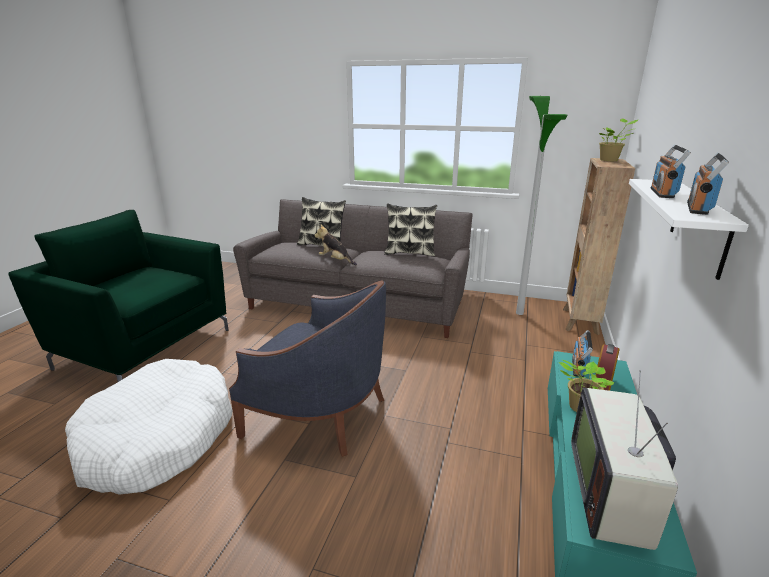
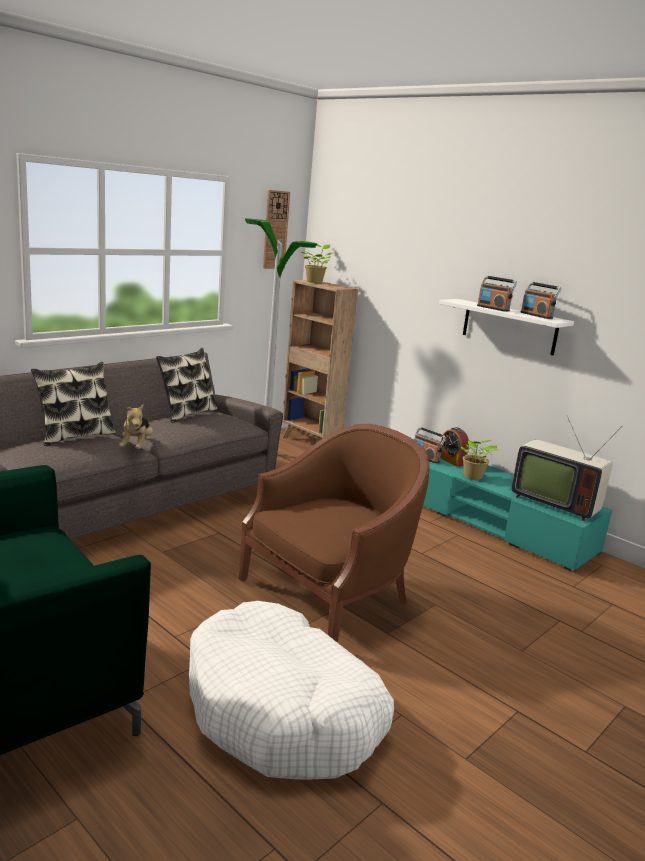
camera: 65 degrees left, 5 degrees down
blue armchair [229,281,386,457] -> brown armchair [239,424,429,643]
plush toy [314,224,357,265] -> plush toy turned 60 degrees counterclockwise [119,404,153,449]
none -> wall clock [263,190,290,269]

